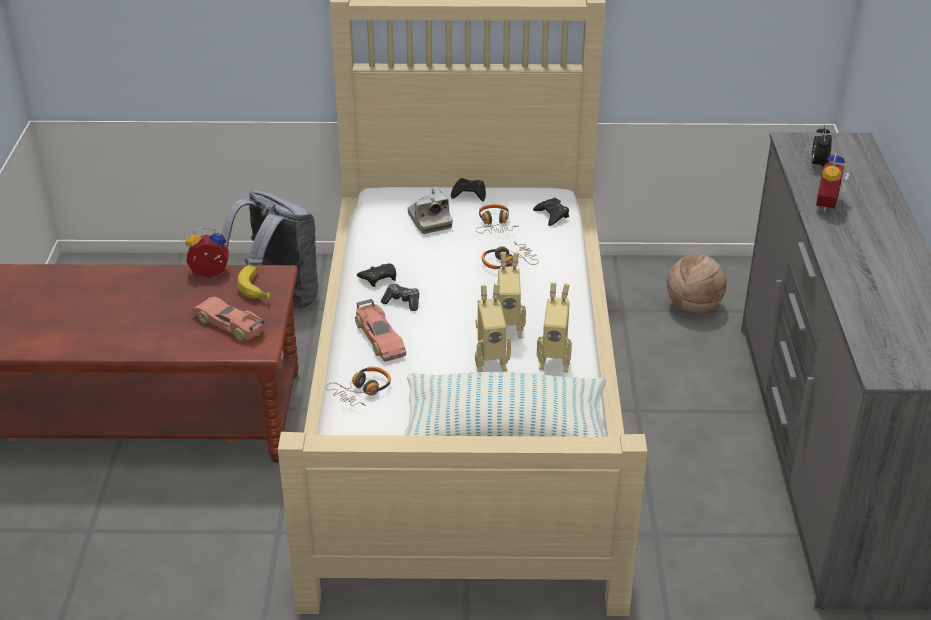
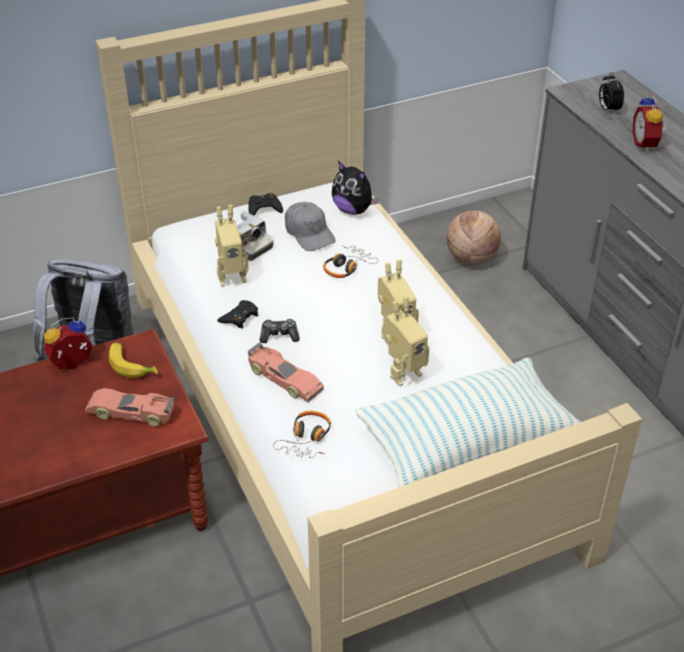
camera: 25 degrees left, 5 degrees up
headphones [476,204,517,234] -> grey cap [285,202,336,251]
black game controller [533,198,569,226] -> plush toy [332,161,380,215]
toy robot [537,282,572,372] -> toy robot moved to [215,205,249,287]

